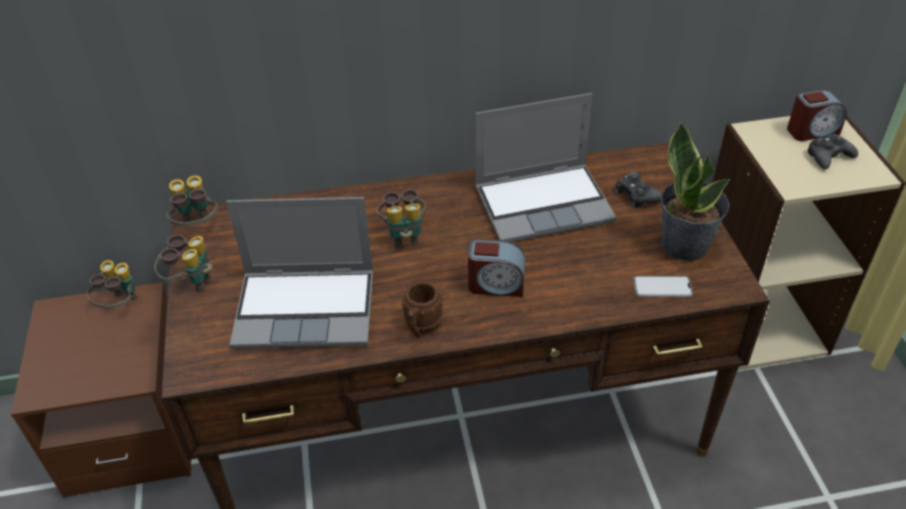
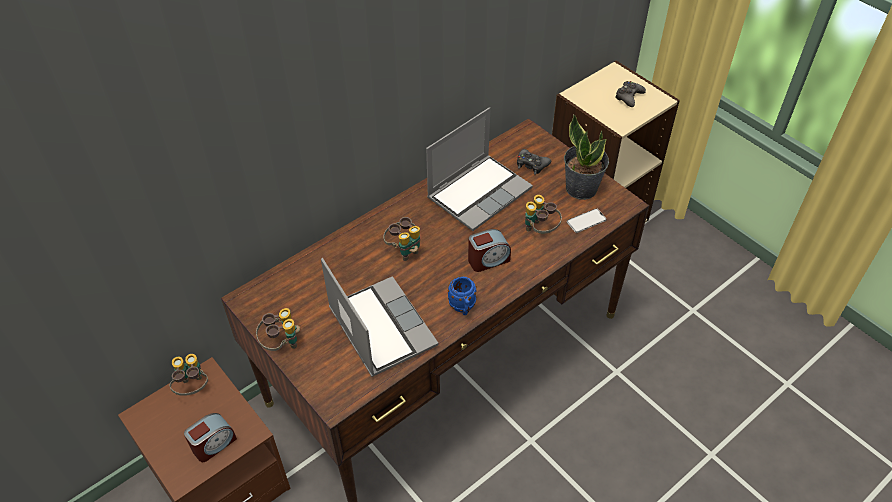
camera: 30 degrees left, 5 degrees up
binoculars [167,175,218,226] -> binoculars moved to [525,195,562,233]
laptop [226,197,373,349] -> laptop turned 90 degrees counterclockwise [321,258,439,377]
brown mug [402,282,443,338] -> blue mug [448,277,477,315]
alarm clock [787,89,847,141] -> alarm clock moved to [184,413,237,462]

